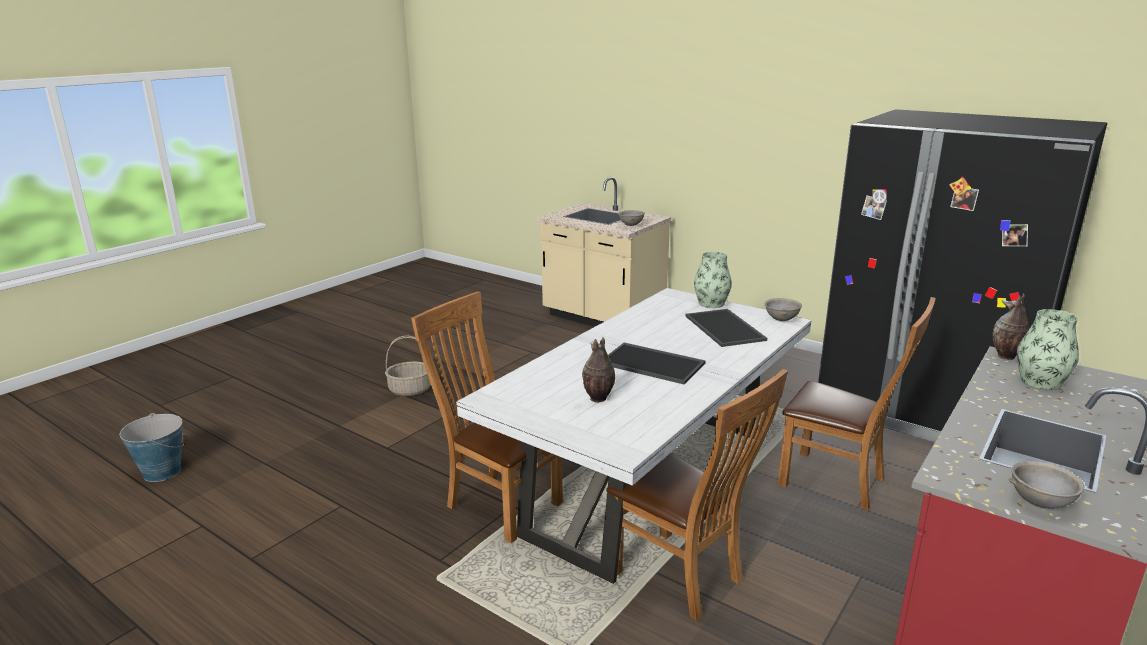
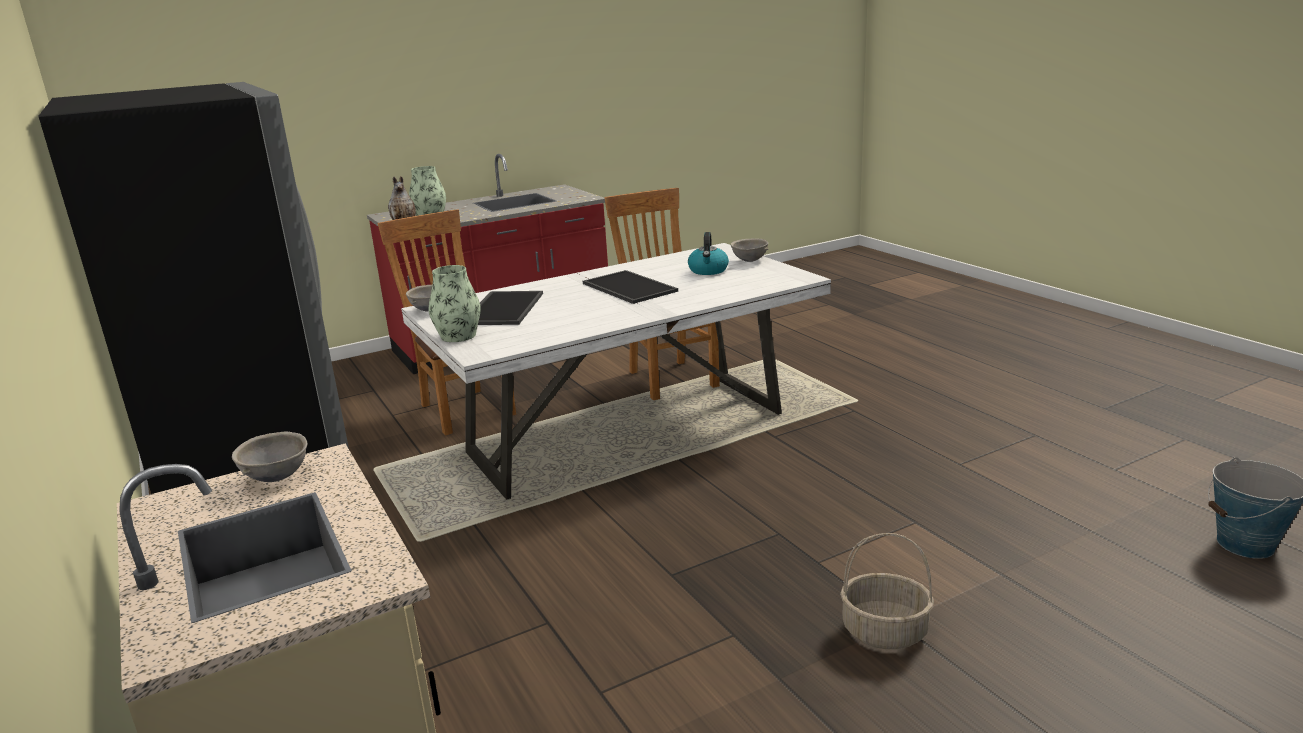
camera: 155 degrees left, 0 degrees up
brown chair [411,291,563,543] -> none
vase [582,337,615,403] -> kettle [688,232,729,275]
grey bowl [1009,461,1084,509] -> grey bowl moved to [731,238,769,262]

